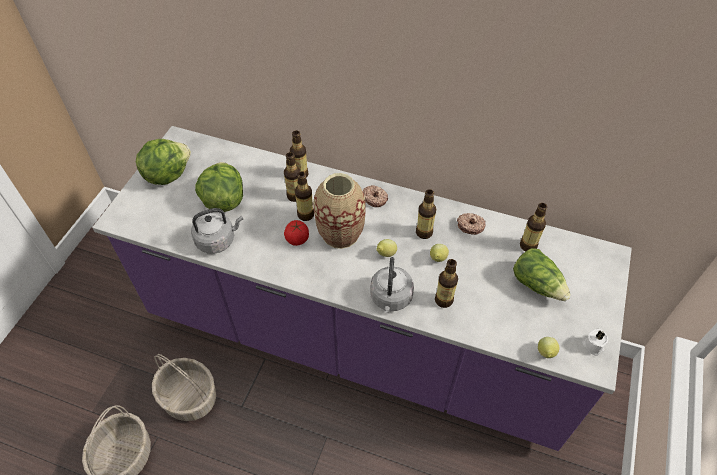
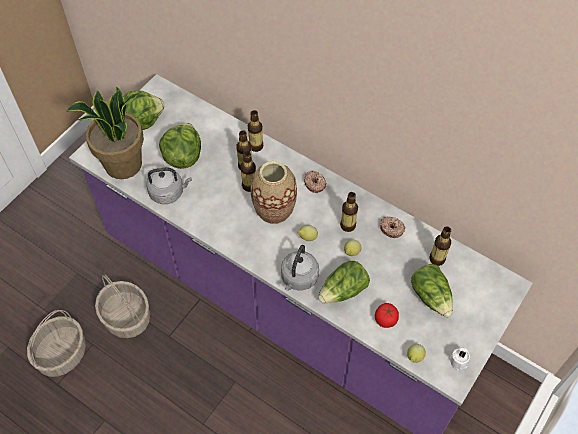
camera: 15 degrees right, 5 degrees up
tomato [284,220,309,246] -> tomato moved to [375,303,399,328]
bottle [435,259,458,308] -> lettuce [318,261,370,303]
none -> potted plant [66,86,144,179]

